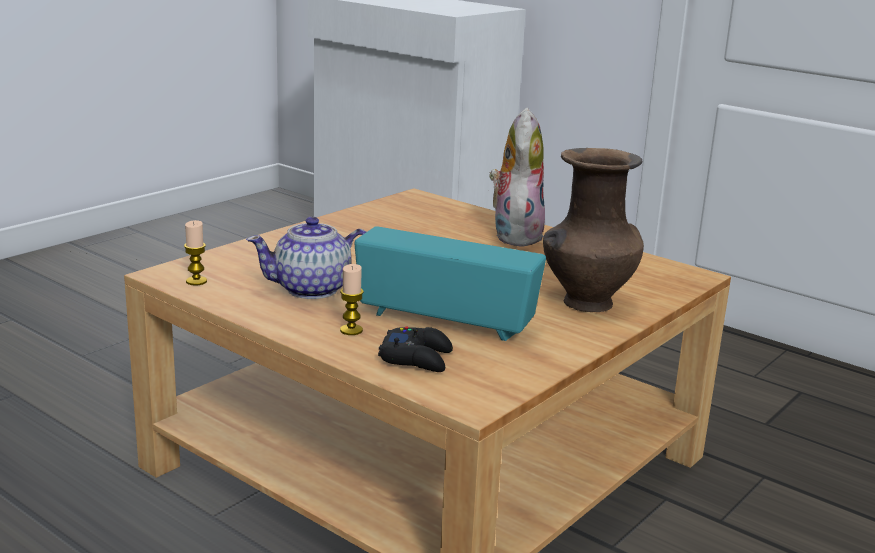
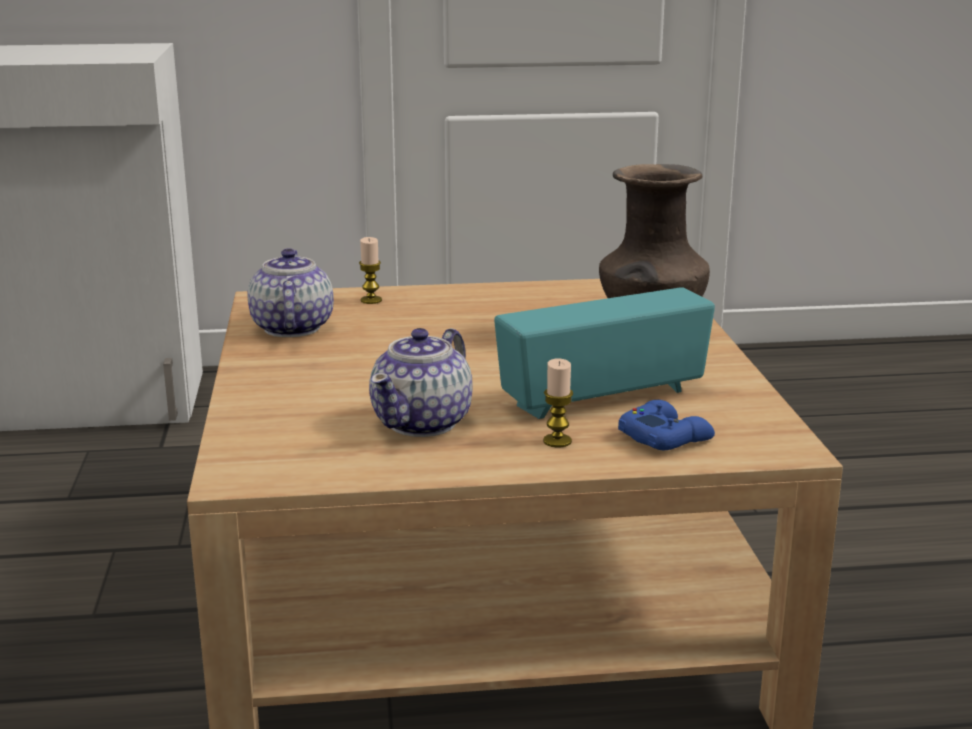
camera: 45 degrees left, 0 degrees up
candle [184,220,207,286] -> candle moved to [359,237,382,304]
black game controller [378,327,453,372] -> blue game controller [618,400,715,450]
plush toy [489,108,545,247] -> none
none -> teapot [248,248,334,337]

